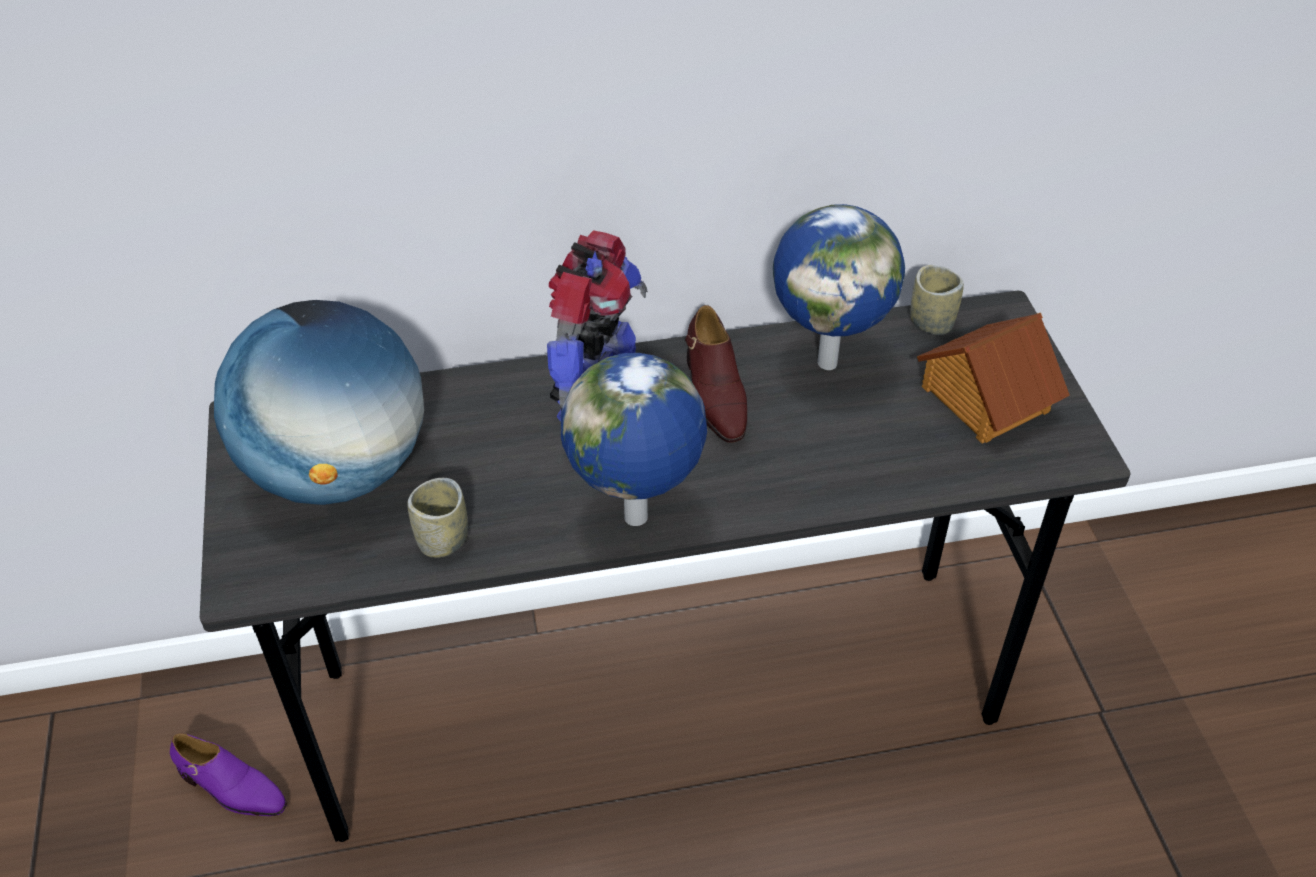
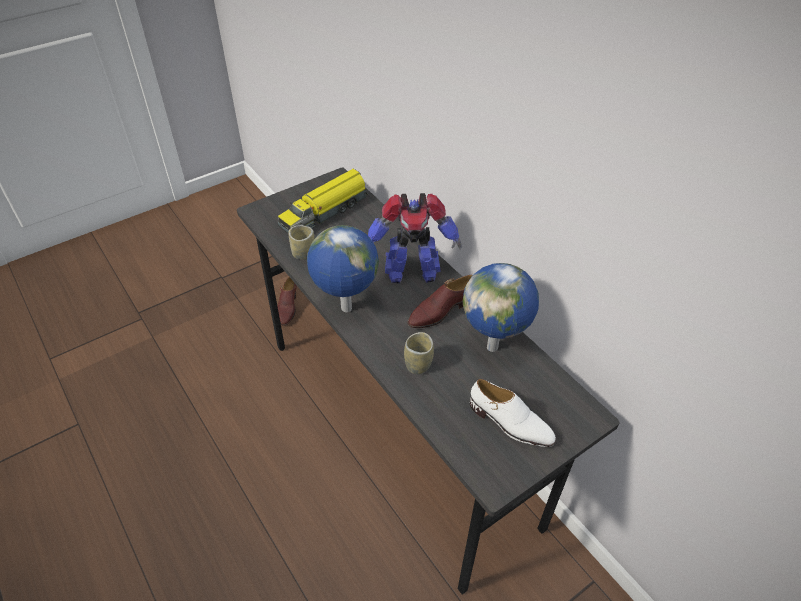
camera: 65 degrees right, 0 degrees up
purple shoe [170,733,287,816] -> brown shoe [277,277,297,326]
globe [214,300,424,505] -> toy truck [278,169,368,233]
cup [910,265,964,335] -> cup moved to [404,332,434,374]
toy house [917,313,1070,443] -> white shoe [470,379,556,447]

